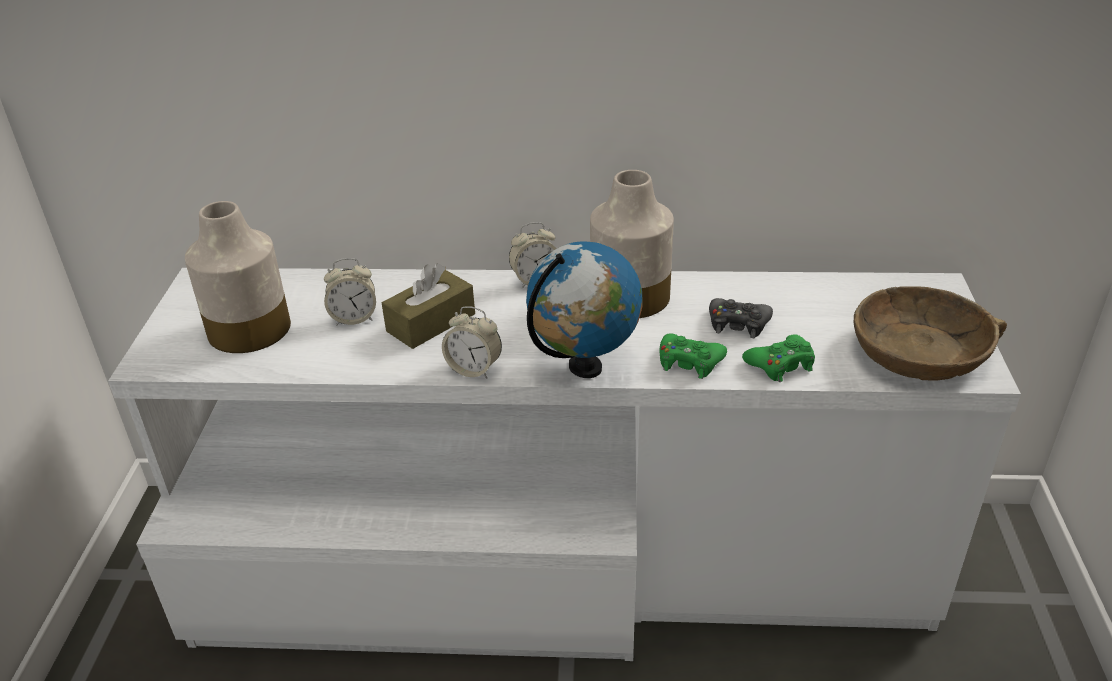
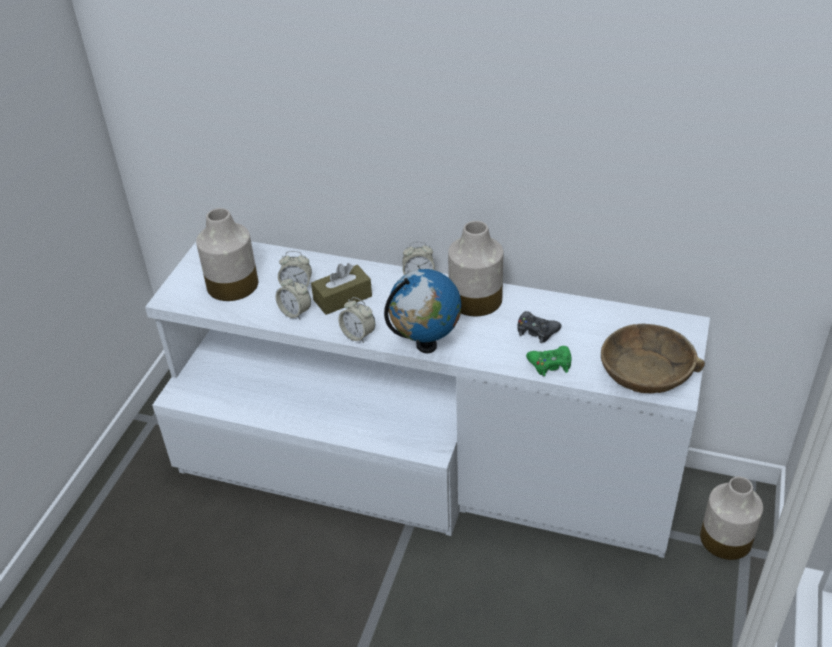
camera: 15 degrees right, 5 degrees up
green game controller [660,333,727,379] -> none
none -> alarm clock [276,275,311,320]
none -> beige vase [700,477,763,560]

